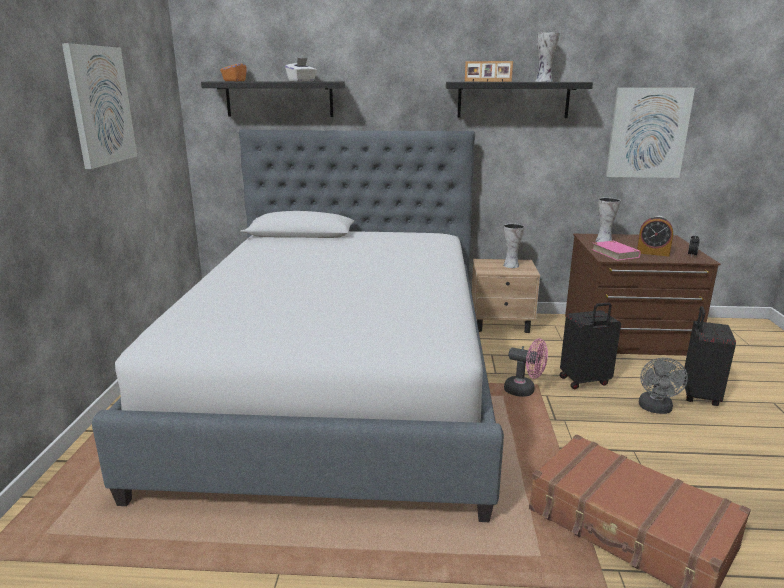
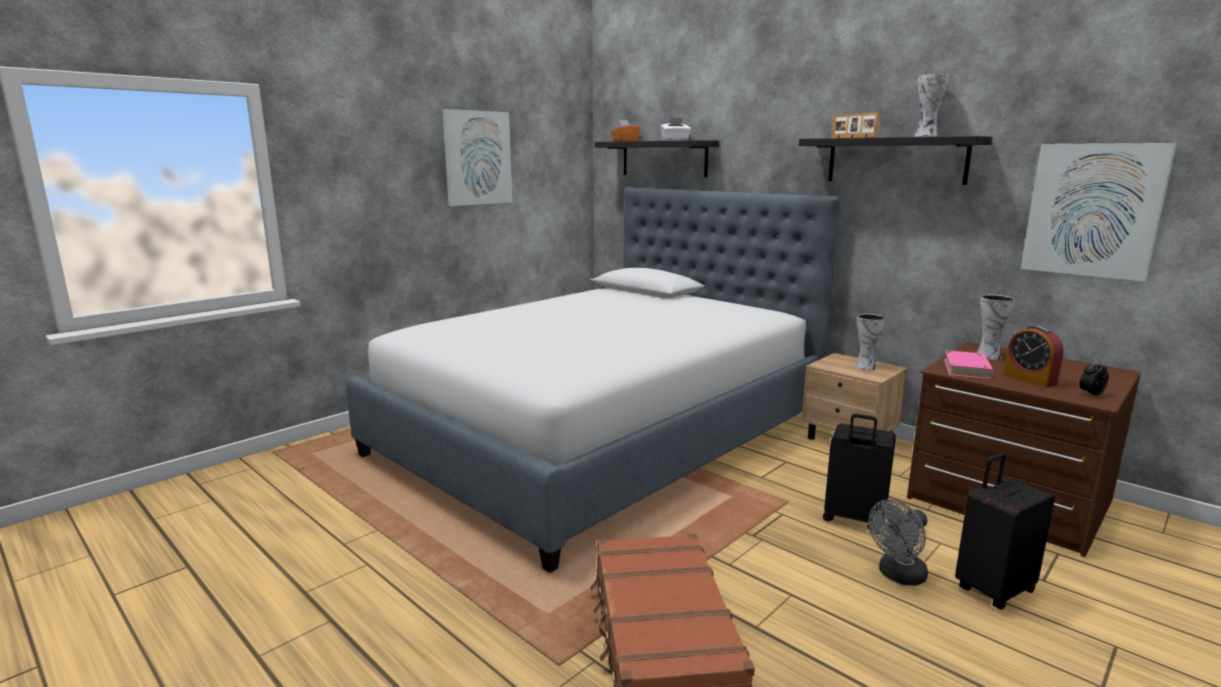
camera: 40 degrees right, 5 degrees down
pink fan [504,338,548,397] -> none

